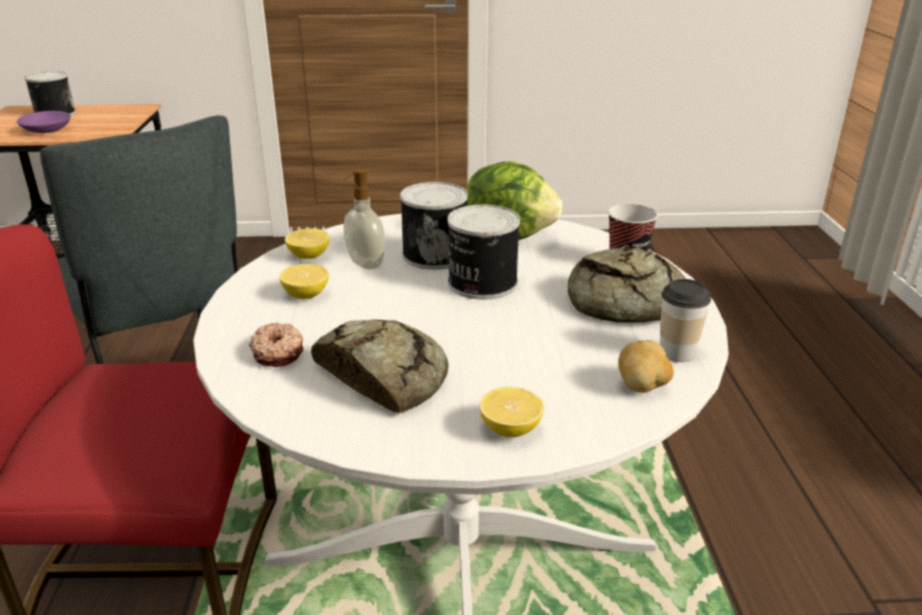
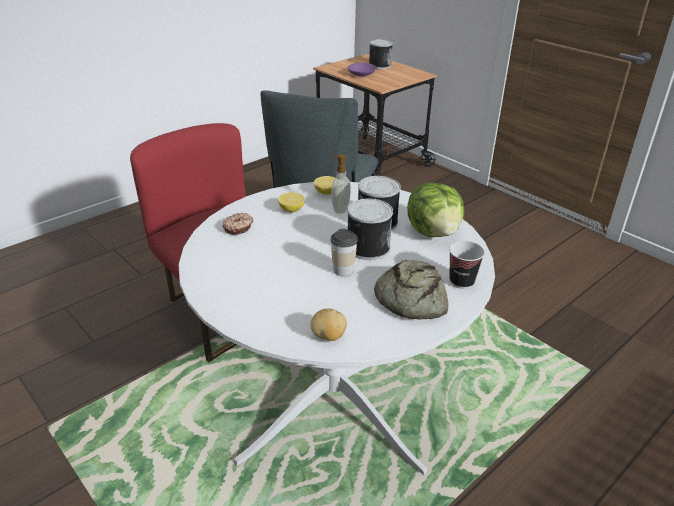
camera: 50 degrees right, 5 degrees up
bread [311,319,449,413] -> none
lemon [479,387,544,437] -> none
cup [660,279,711,363] -> cup moved to [331,229,358,276]

